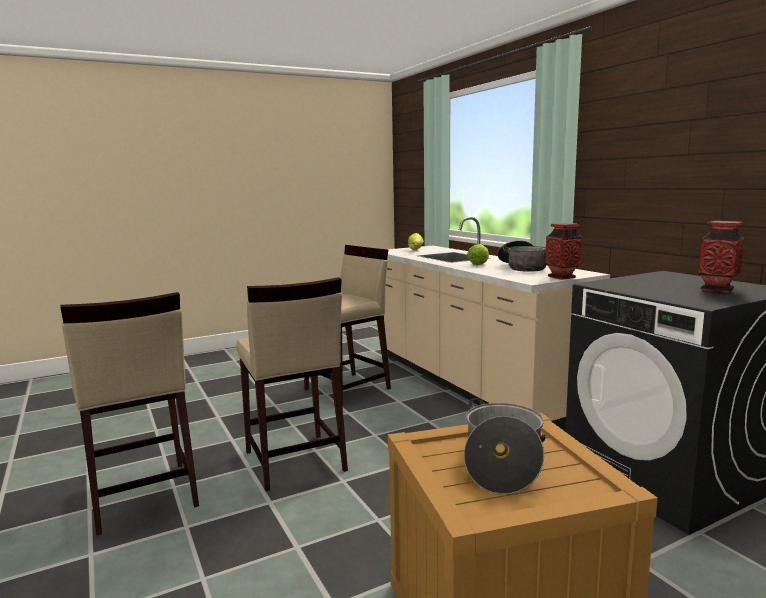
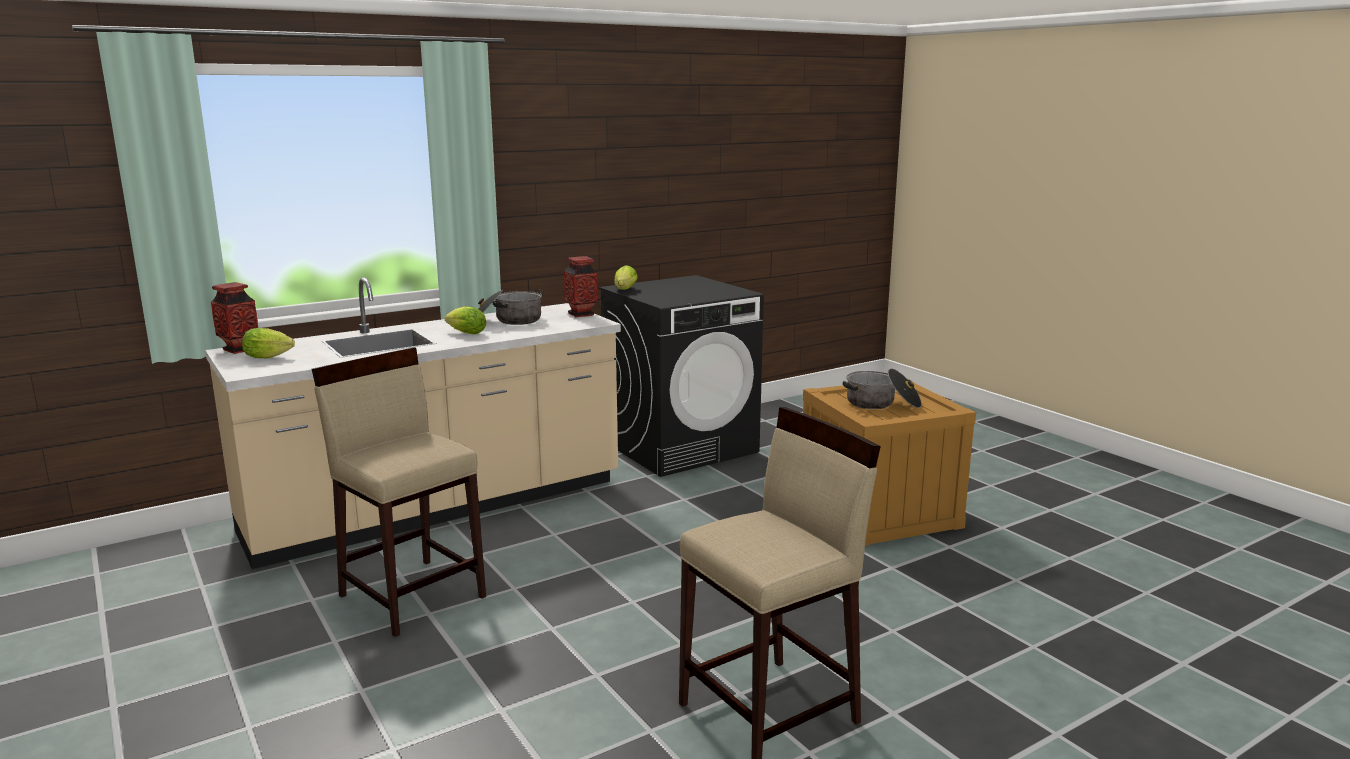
camera: 95 degrees left, 5 degrees up
beige stool [236,277,348,491] -> none
vase [698,221,744,293] -> vase moved to [211,282,258,354]
none -> lettuce [614,265,638,290]

